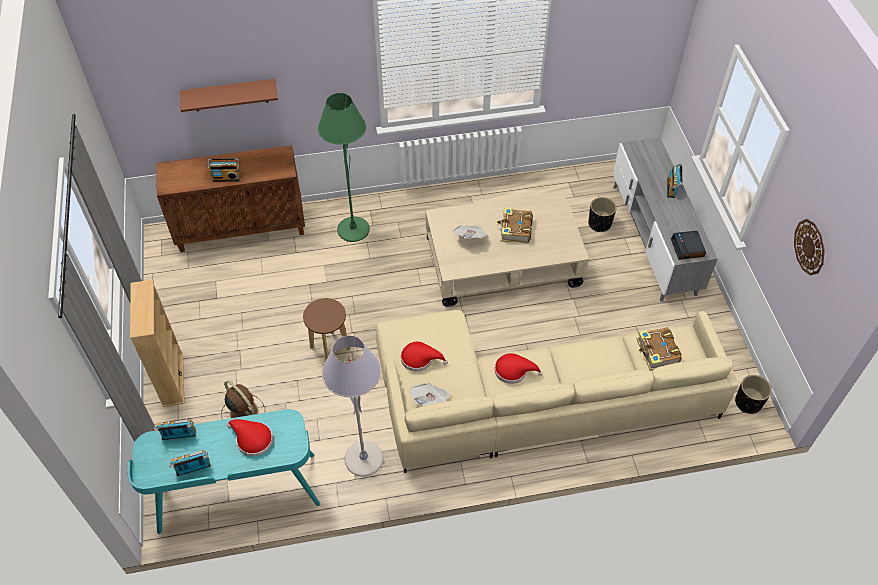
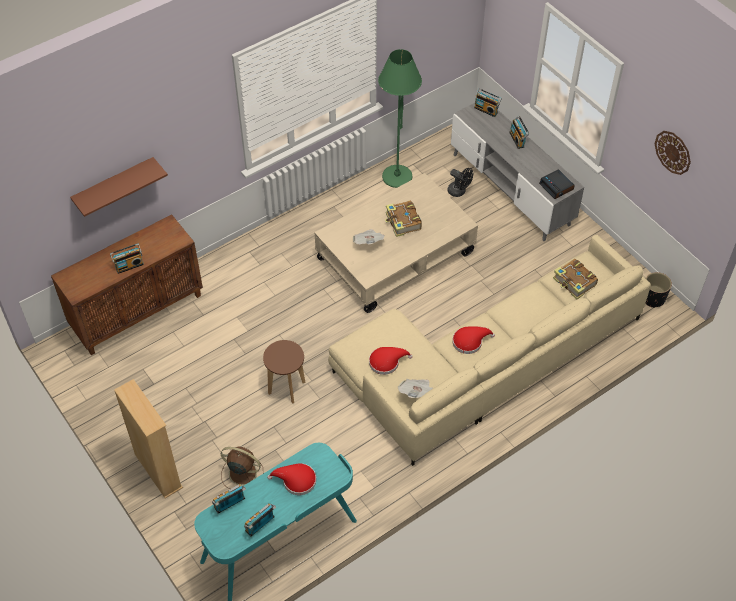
camera: 25 degrees left, 0 degrees up
green floor lamp [318,93,370,242] -> green floor lamp moved to [378,49,422,188]
grey floor lamp [322,335,383,477] -> none
black planter [588,197,617,232] -> black fan [447,168,473,197]
none -> radio [474,88,502,117]

